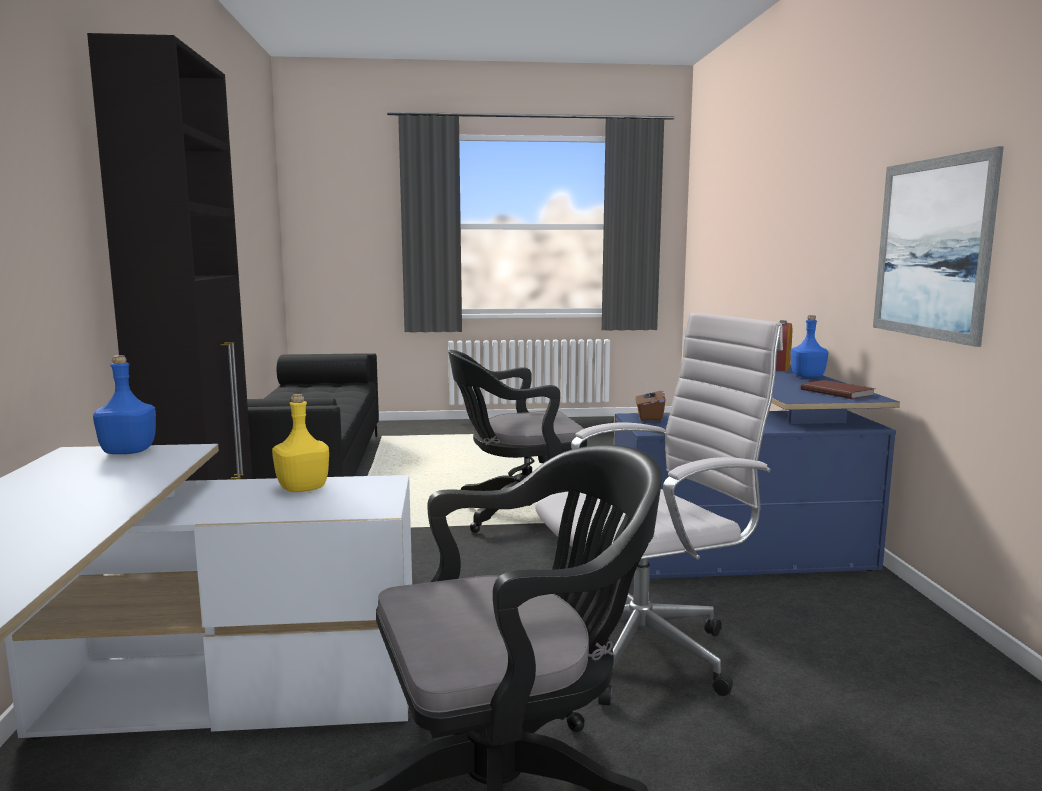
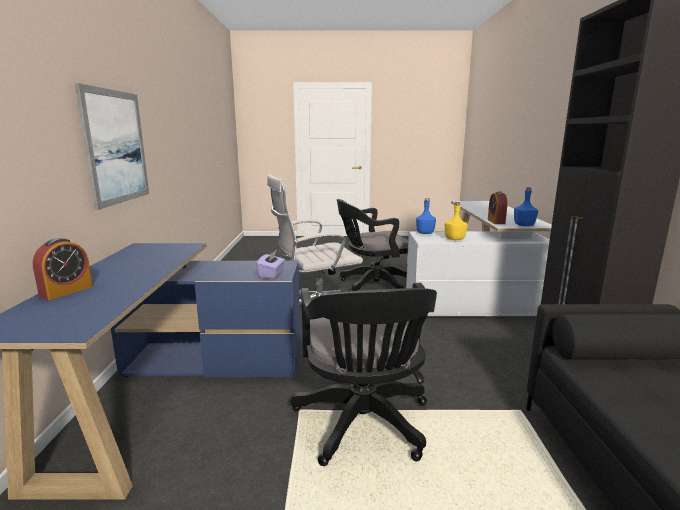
camera: 175 degrees left, 5 degrees up
black office chair [448,350,587,533] -> black office chair turned 90 degrees clockwise [291,283,437,466]
brown tissue box [635,383,665,421] -> purple tissue box [256,251,285,279]
blue bottle [791,315,828,378] -> blue bottle moved to [416,198,436,234]
brown book [801,380,875,399] -> none
none -> alarm clock [488,191,507,224]

